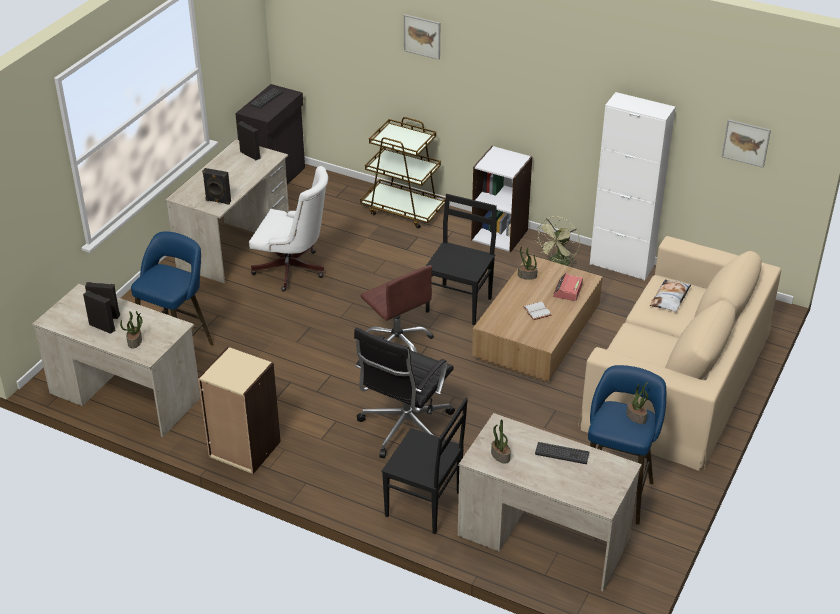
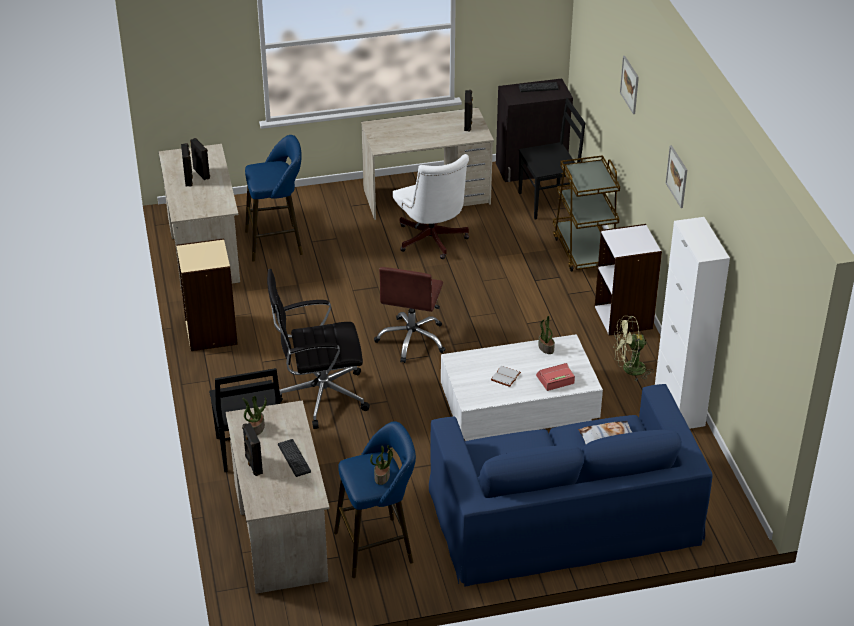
camera: 50 degrees right, 0 degrees up
potted plant [120,311,142,349] -> none
black speaker [202,168,231,205] -> black speaker moved to [242,423,263,476]
black chair [426,194,497,325] -> black chair moved to [519,98,585,219]
brown coffee table [472,255,603,382] -> white coffee table [441,334,603,441]
beige sofa [578,236,781,471] -> blue sofa [429,384,713,587]
picture [722,119,771,168] -> picture moved to [666,145,687,208]

